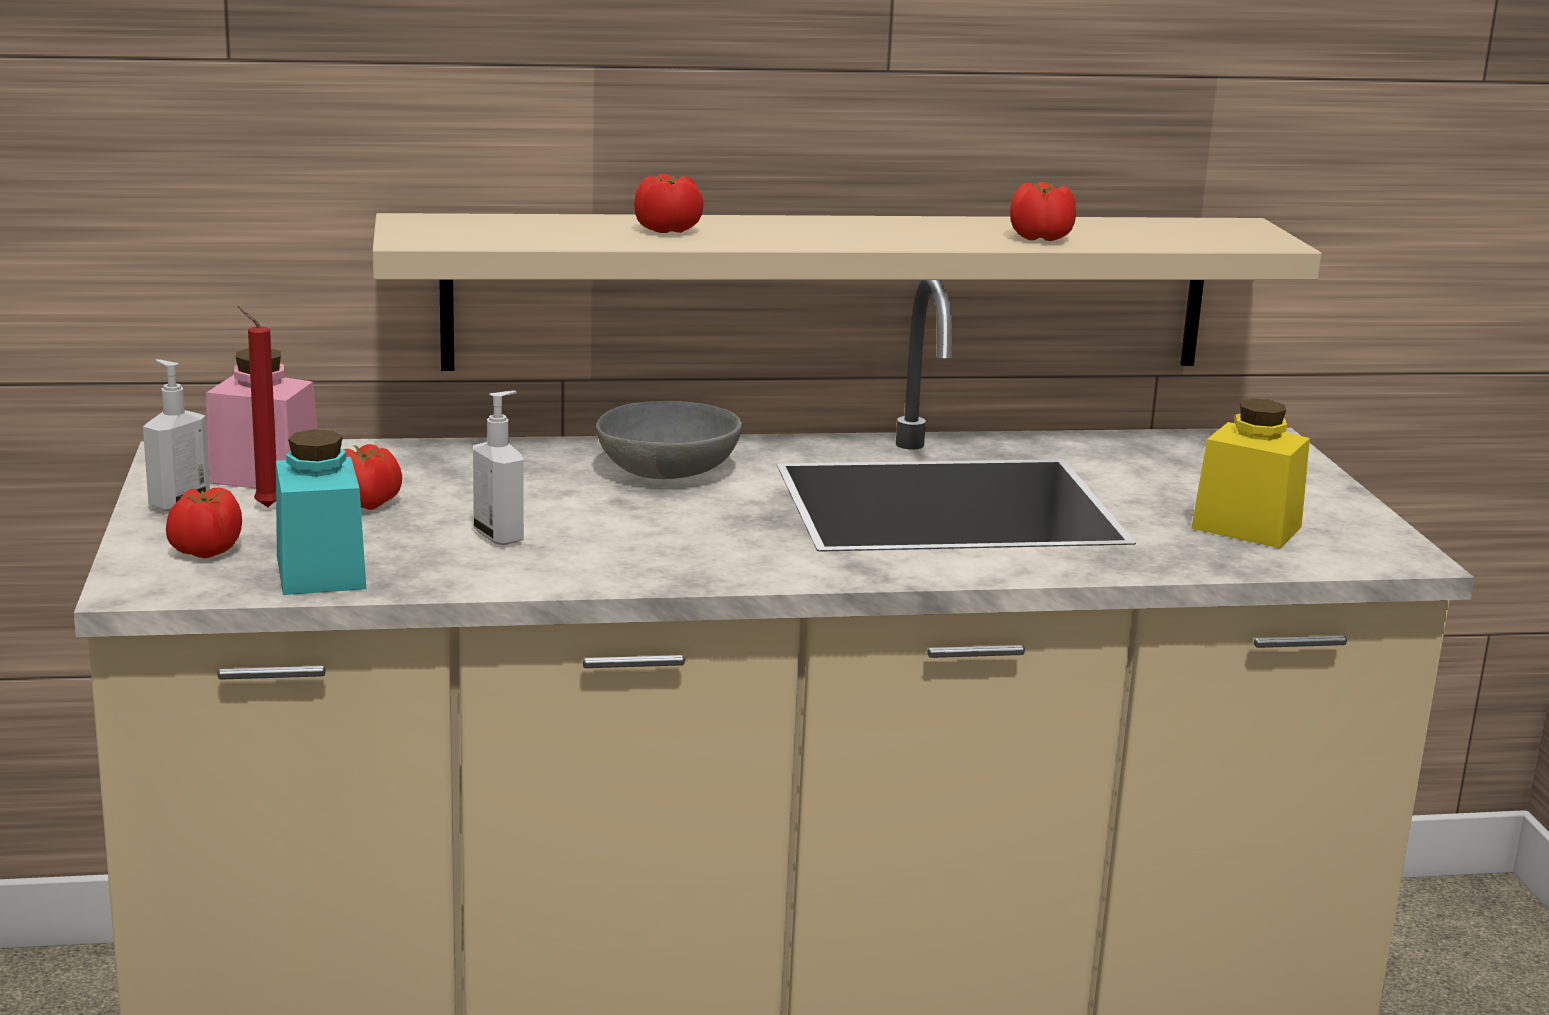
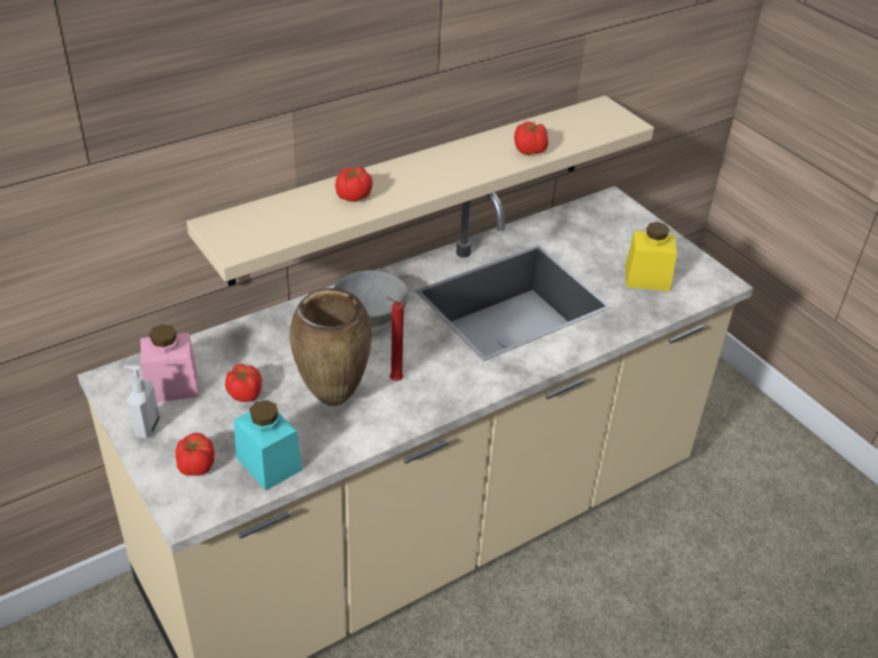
camera: 25 degrees left, 20 degrees up
red candle [238,306,276,507] -> red candle moved to [386,297,404,381]
soap dispenser [473,391,524,545] -> brown vase [289,288,372,406]

